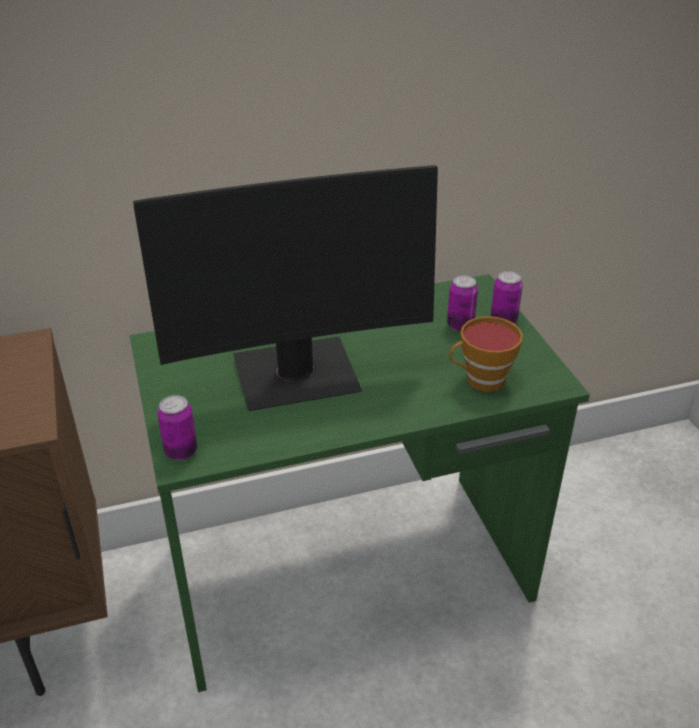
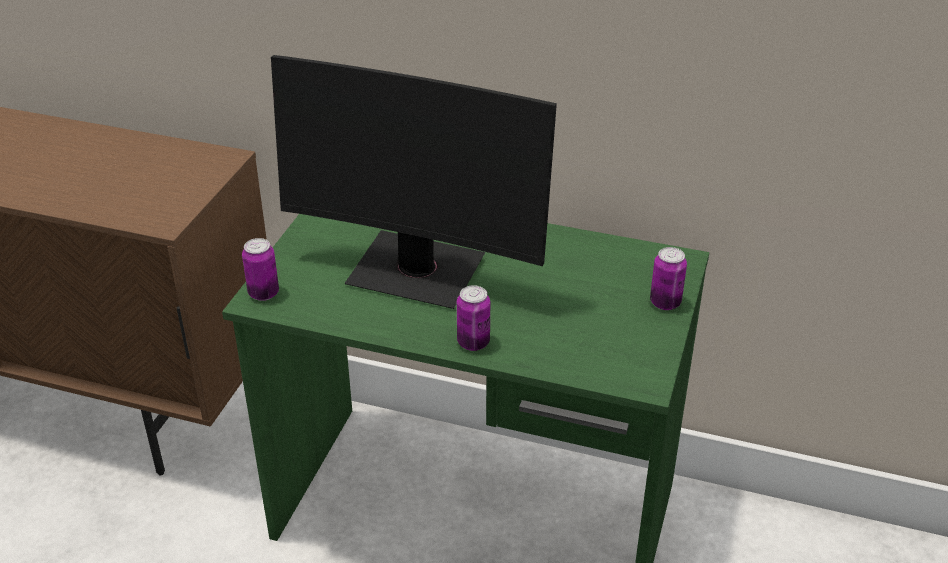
camera: 35 degrees right, 0 degrees up
can [447,275,478,331] -> can moved to [457,285,490,351]
cup [449,316,523,392] -> none

